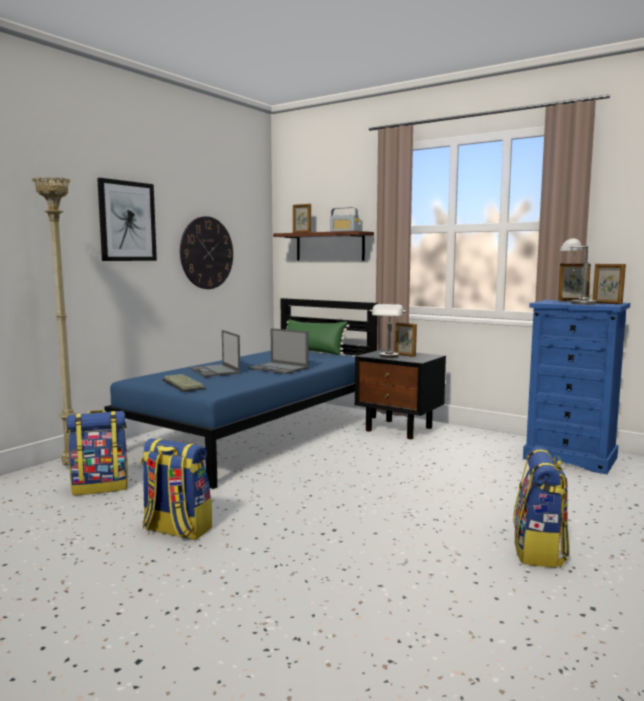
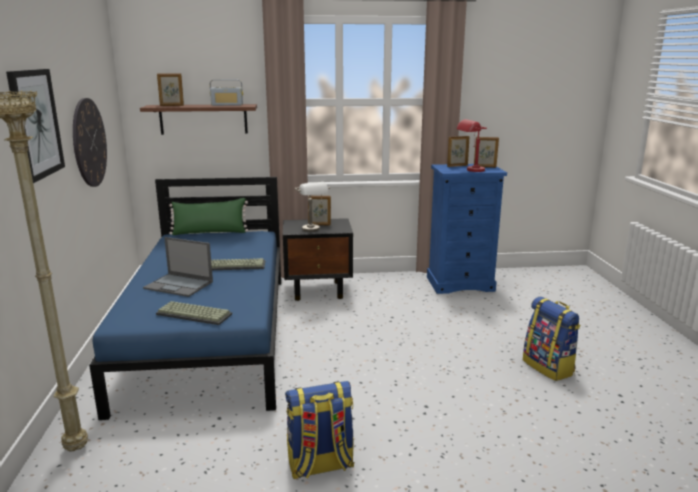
camera: 40 degrees left, 10 degrees up
backpack [66,410,128,495] -> none
laptop [249,328,308,374] -> keyboard [211,258,265,270]
grey table lamp [560,239,596,305] -> red table lamp [457,119,487,172]

